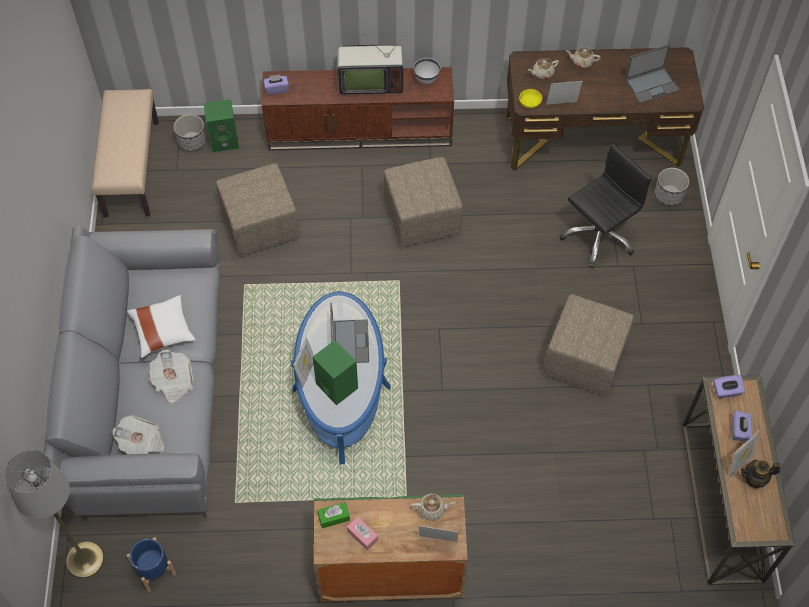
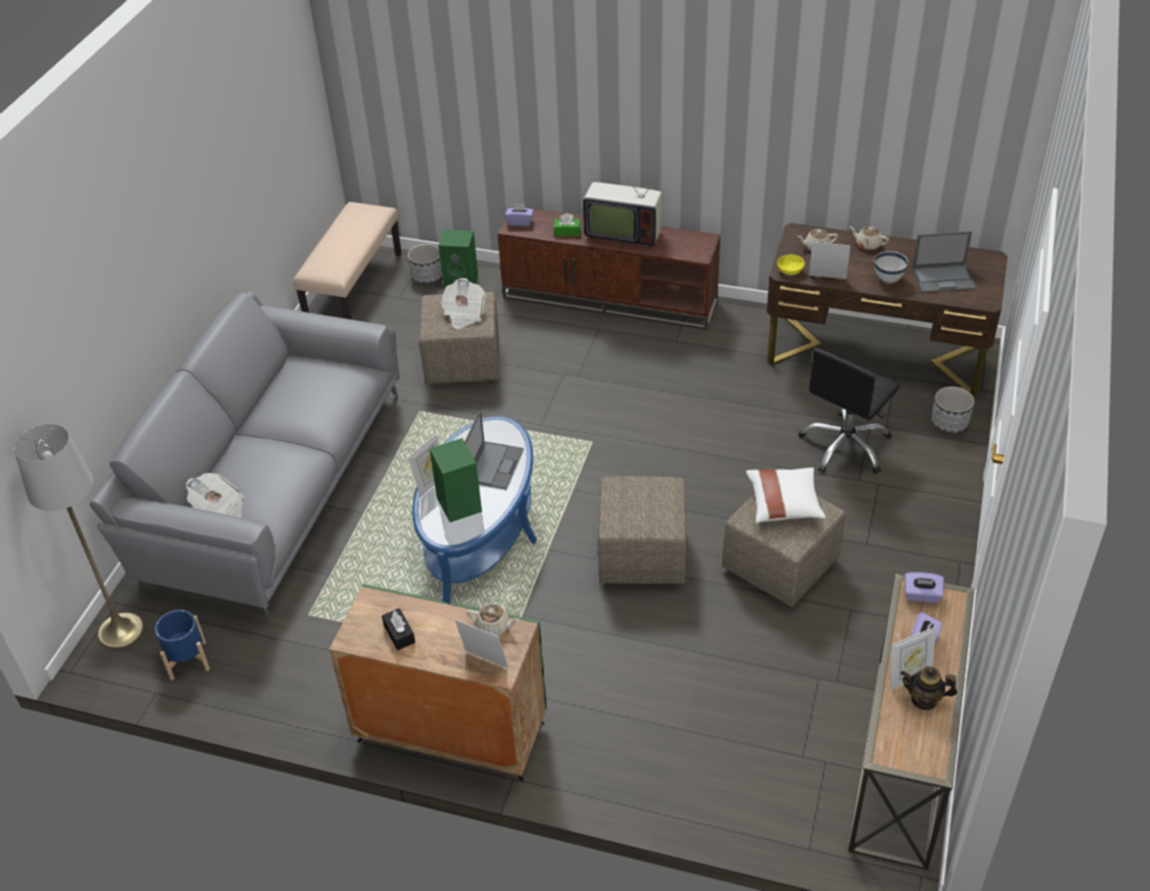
camera: 20 degrees right, 15 degrees down
white pillow [127,295,195,358] -> white pillow moved to [746,468,826,523]
newspaper [150,349,193,403] -> newspaper moved to [441,278,486,329]
green tissue box [318,502,350,528] -> green tissue box moved to [554,213,581,236]
pink tissue box [347,516,378,550] -> black tissue box [382,608,415,650]
beige ottoman [384,157,463,248] -> beige ottoman moved to [598,476,686,584]
white bowl [414,58,440,85] -> white bowl moved to [874,251,908,283]
black office chair [560,143,652,268] -> black office chair turned 150 degrees clockwise [798,348,900,474]

